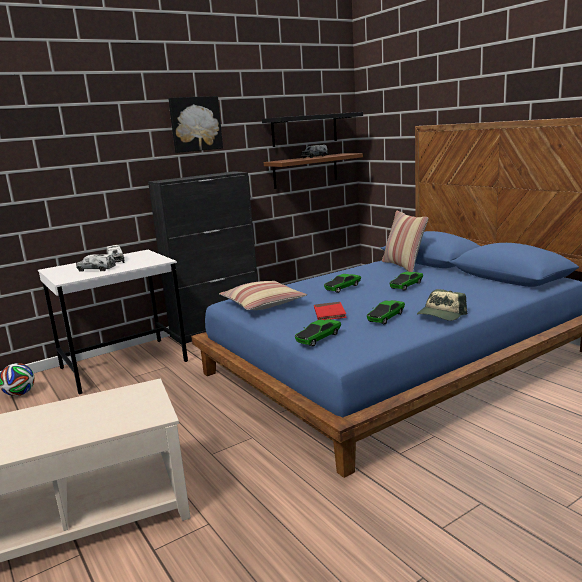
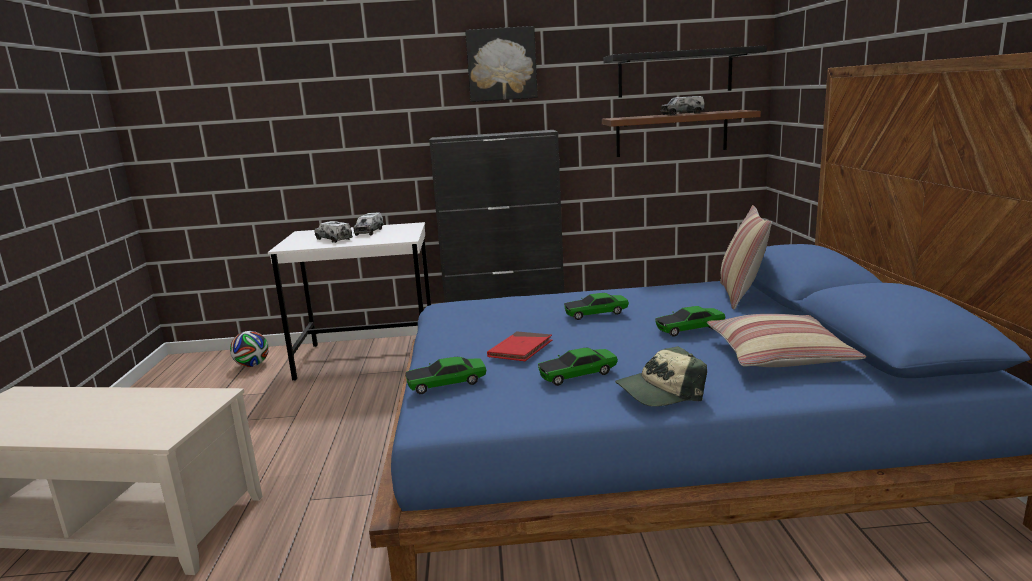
camera: 30 degrees right, 0 degrees up
pillow [219,281,307,310] -> pillow moved to [707,314,866,367]

